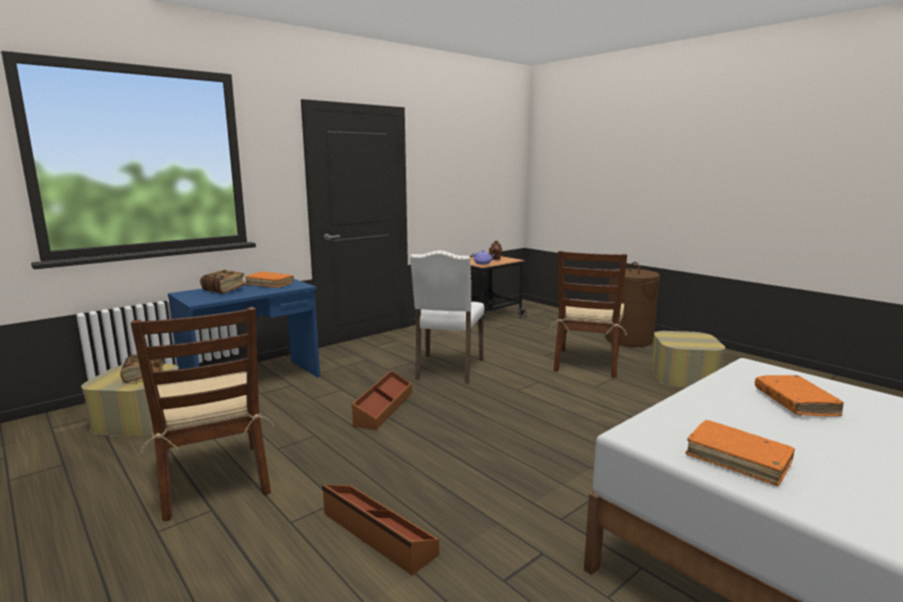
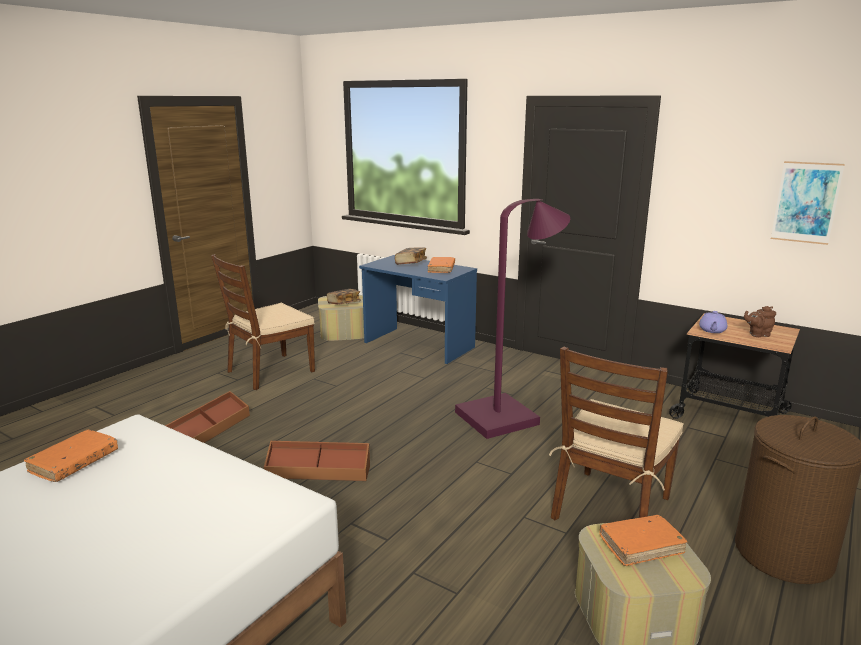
camera: 75 degrees right, 5 degrees up
brown storage box [352,371,412,430] -> brown storage box moved to [264,441,370,481]
white chair [410,250,485,384] -> purple floor lamp [455,199,570,439]
brown chair [550,250,627,378] -> brown chair turned 60 degrees counterclockwise [549,347,684,520]
orange book [755,375,844,416] -> orange book moved to [599,515,687,566]
none -> picture [771,161,845,245]

